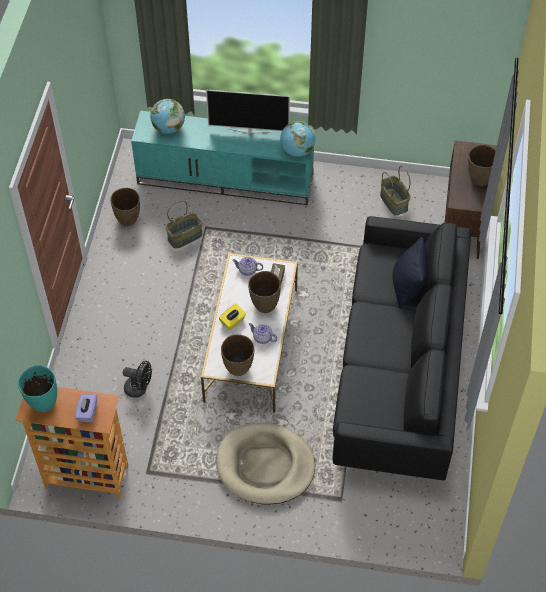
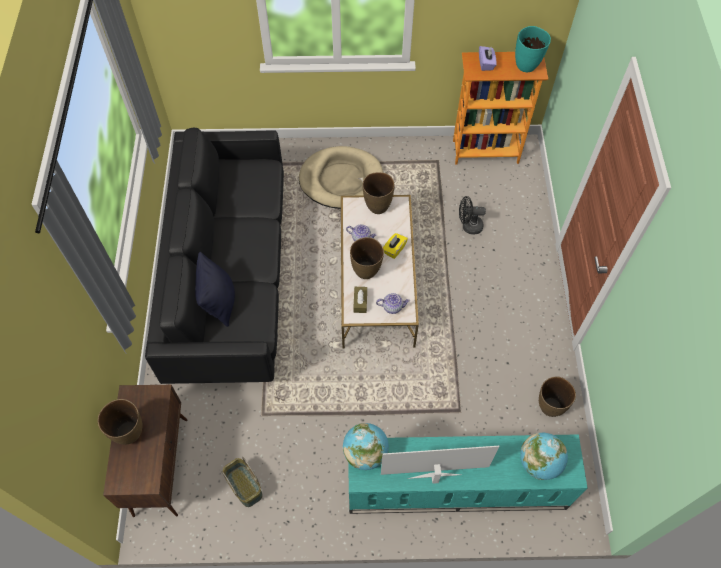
camera: 170 degrees right, 5 degrees up
basket [165,200,203,249] -> none

